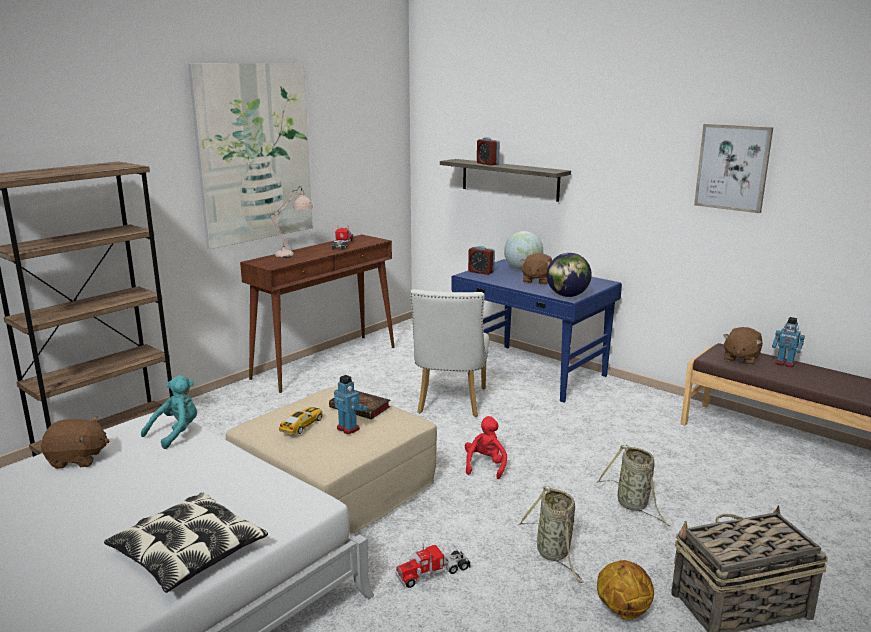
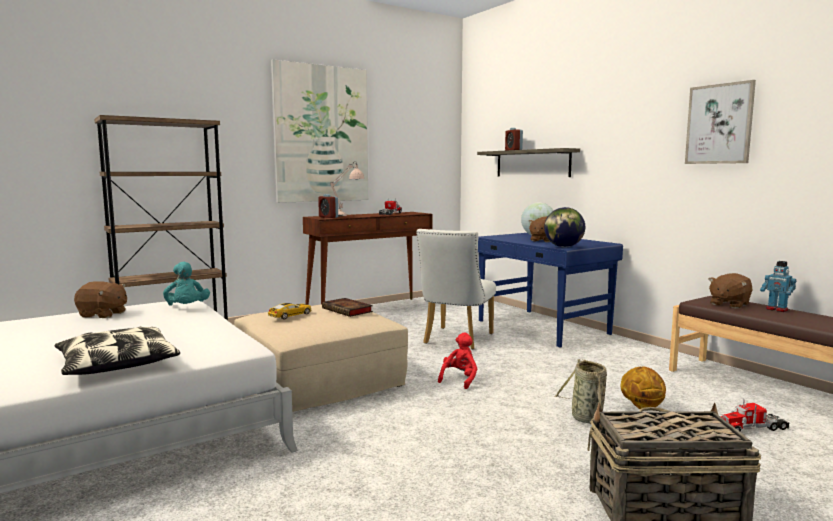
camera: 15 degrees right, 10 degrees down
turquoise plush toy [141,375,197,449] -> turquoise plush toy turned 105 degrees clockwise [163,262,210,306]
toy robot [334,375,367,434] -> none
toy truck [395,544,470,588] -> toy truck moved to [721,399,789,432]
alarm clock [468,246,495,275] -> alarm clock moved to [318,194,338,218]
basket [518,486,584,583] -> none
basketball [597,560,654,620] -> basketball moved to [620,366,666,409]

